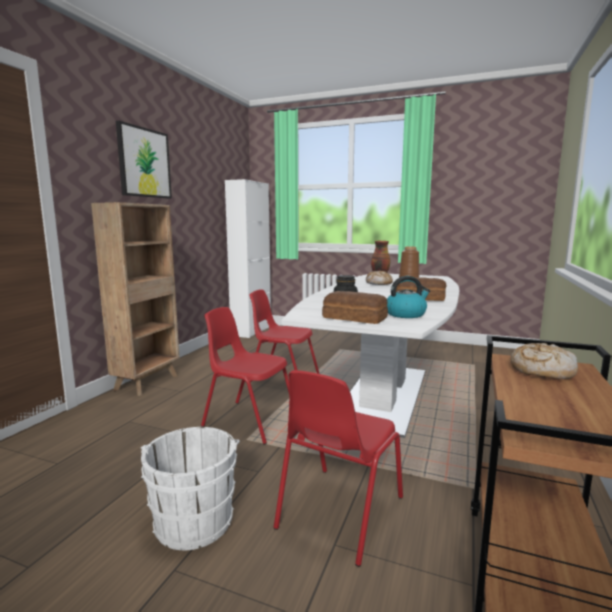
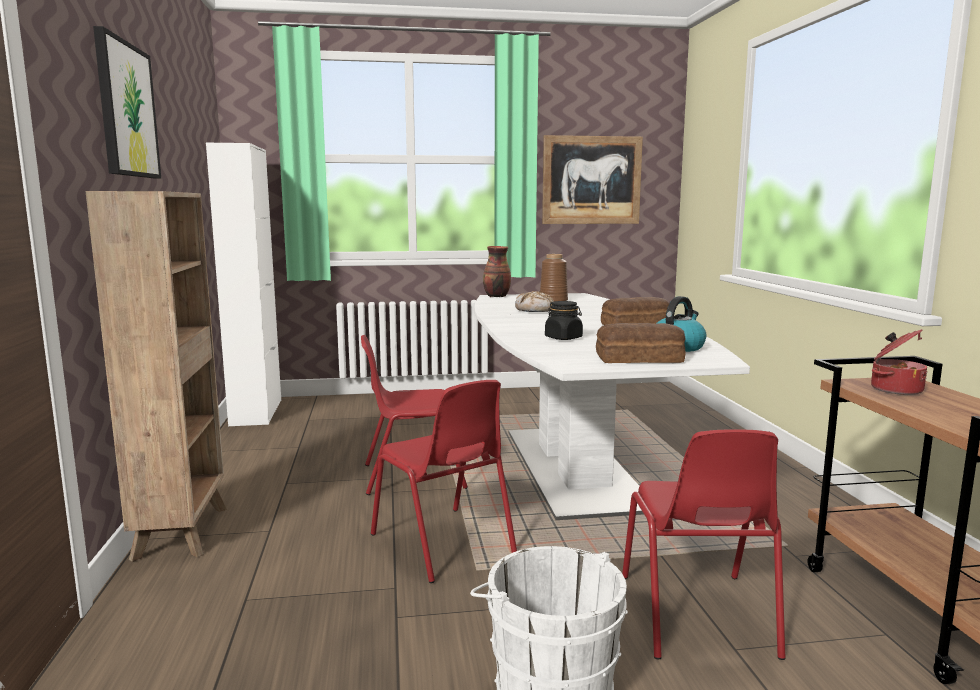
camera: 30 degrees left, 0 degrees up
red chair [201,307,290,444] -> red chair turned 120 degrees counterclockwise [371,380,517,583]
bread [510,343,578,379] -> cooking pot [871,329,927,395]
none -> picture [542,135,643,224]

